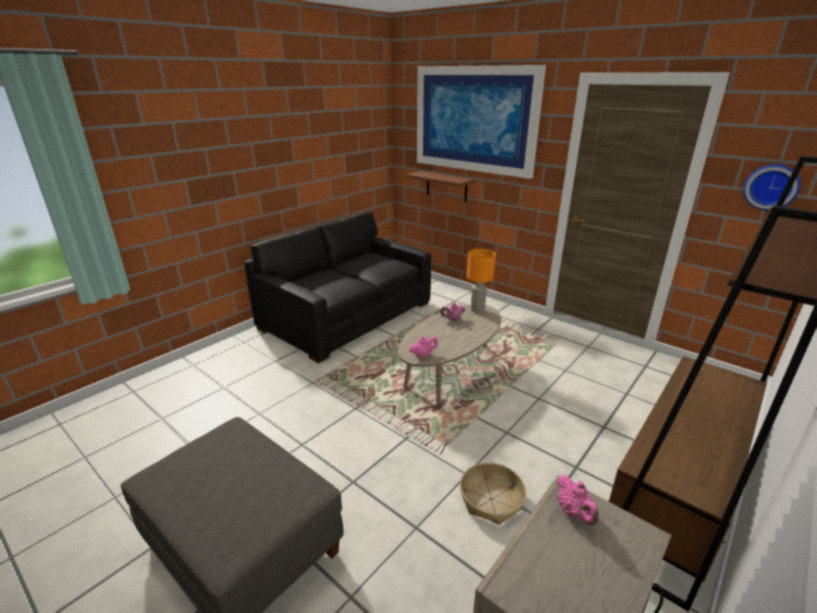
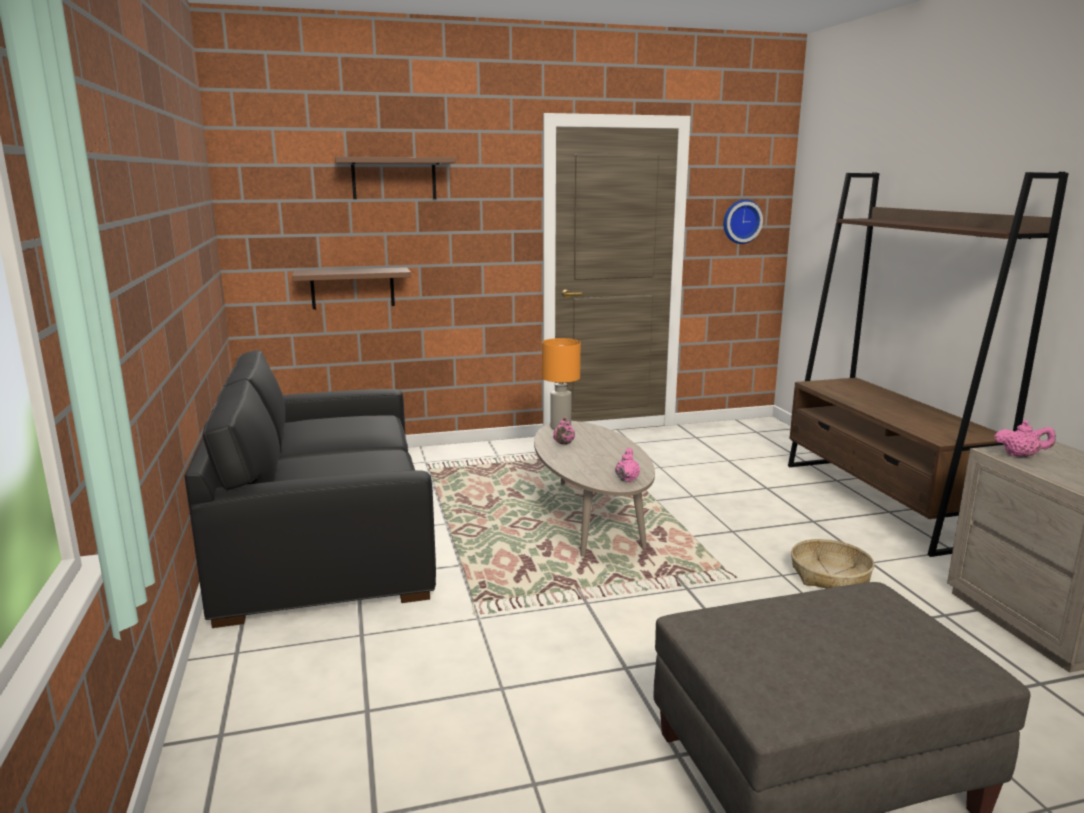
camera: 55 degrees left, 10 degrees down
picture [417,65,546,179] -> brown shelf [335,157,456,199]

